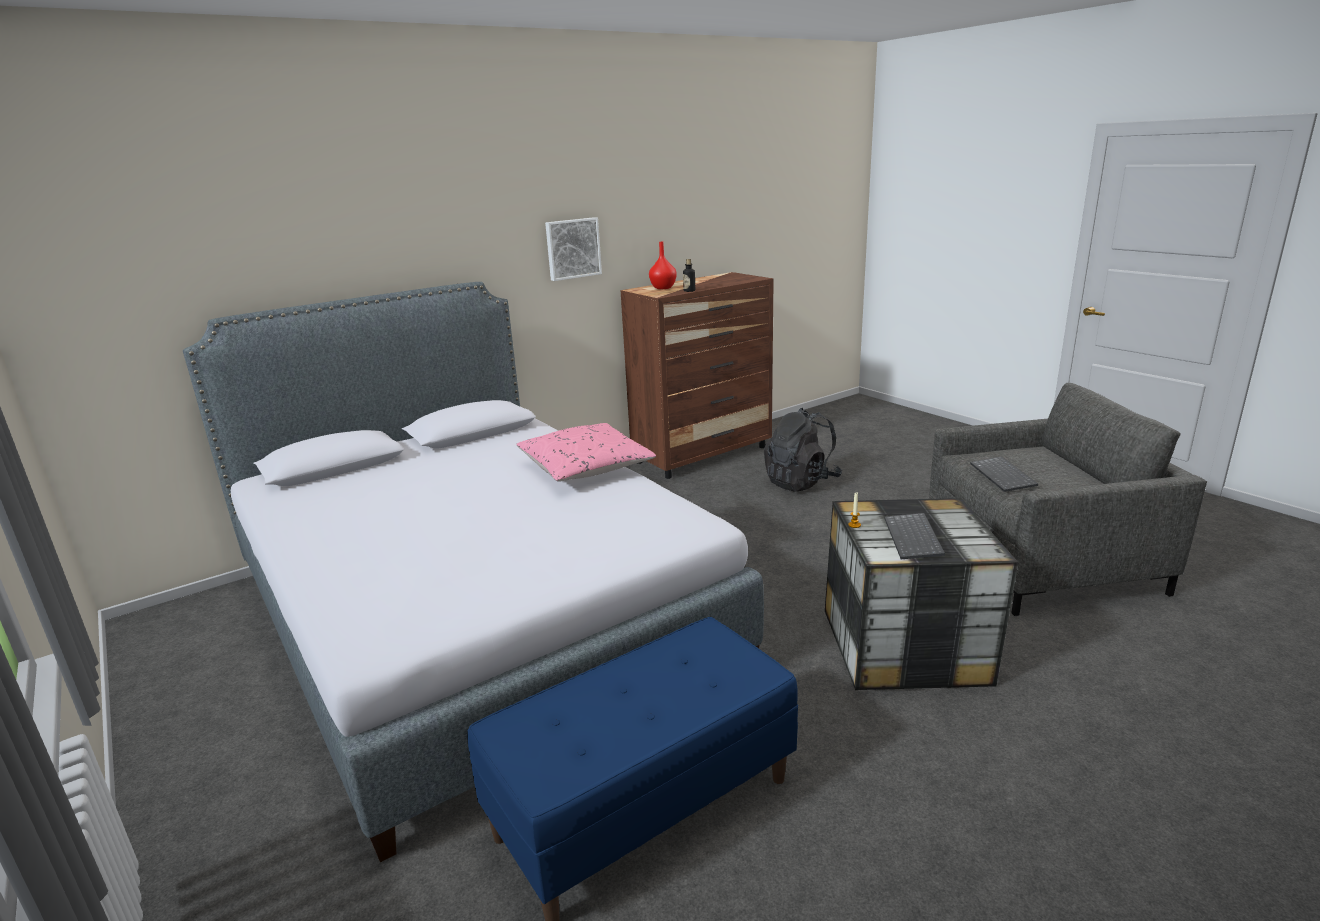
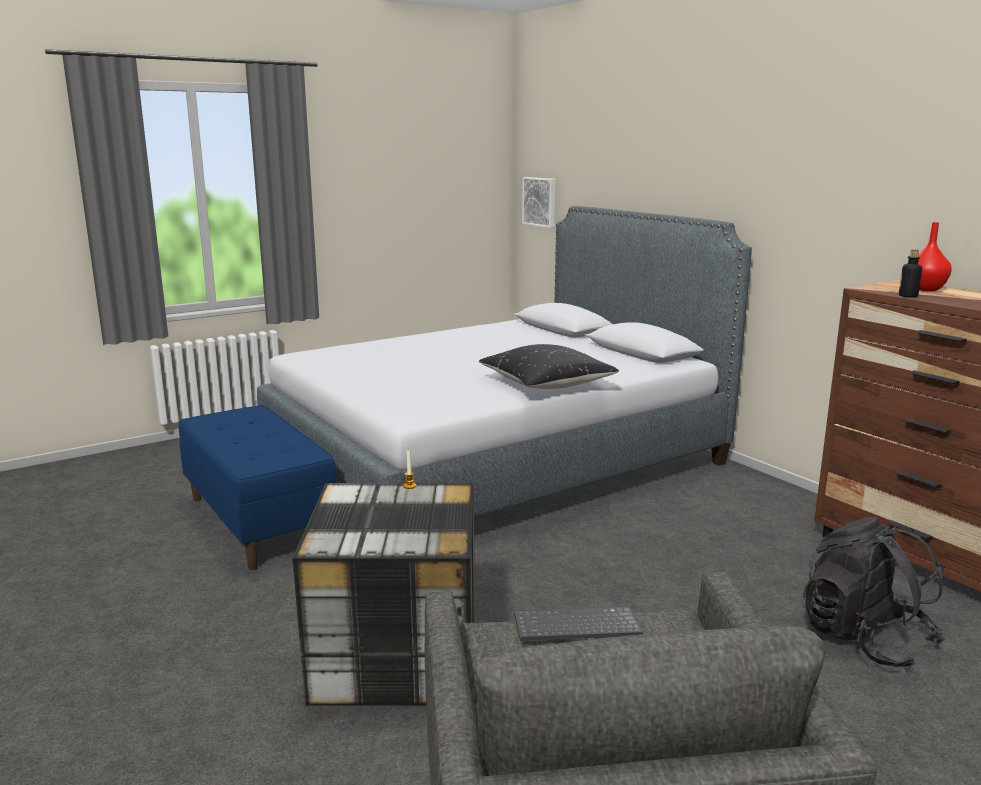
camera: 90 degrees right, 5 degrees down
pink pillow [516,423,656,482] -> black pillow [479,344,619,389]
picture [545,217,602,281] -> picture moved to [522,177,555,228]
keyboard [884,513,945,559] -> none

